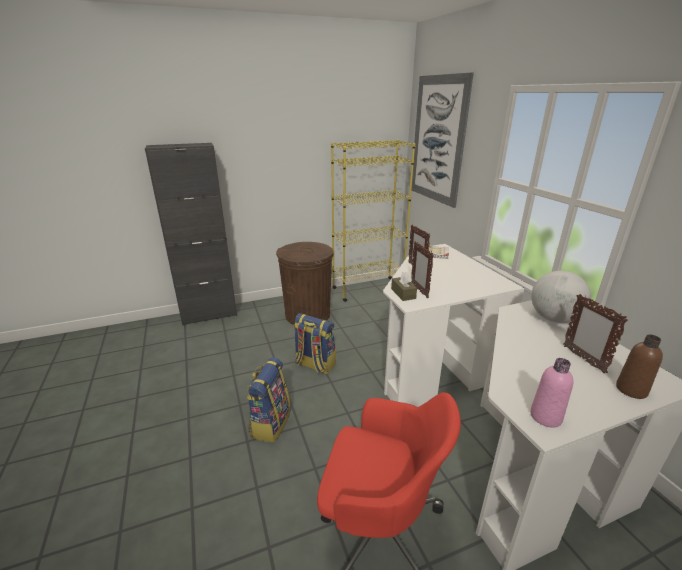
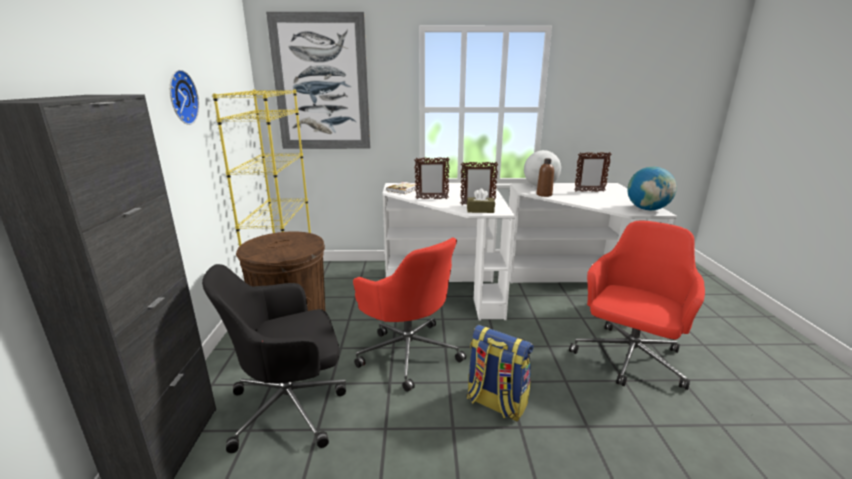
camera: 70 degrees left, 5 degrees down
backpack [294,313,336,374] -> red office chair [353,238,466,392]
pink bottle [530,358,574,428] -> globe [627,167,677,210]
brown bottle [616,335,663,399] -> brown bottle moved to [537,158,554,197]
none -> wall clock [170,70,199,125]
none -> black office chair [202,264,346,453]

